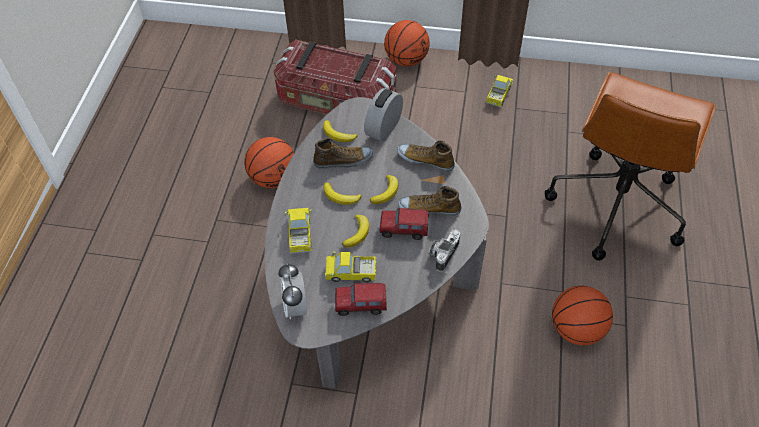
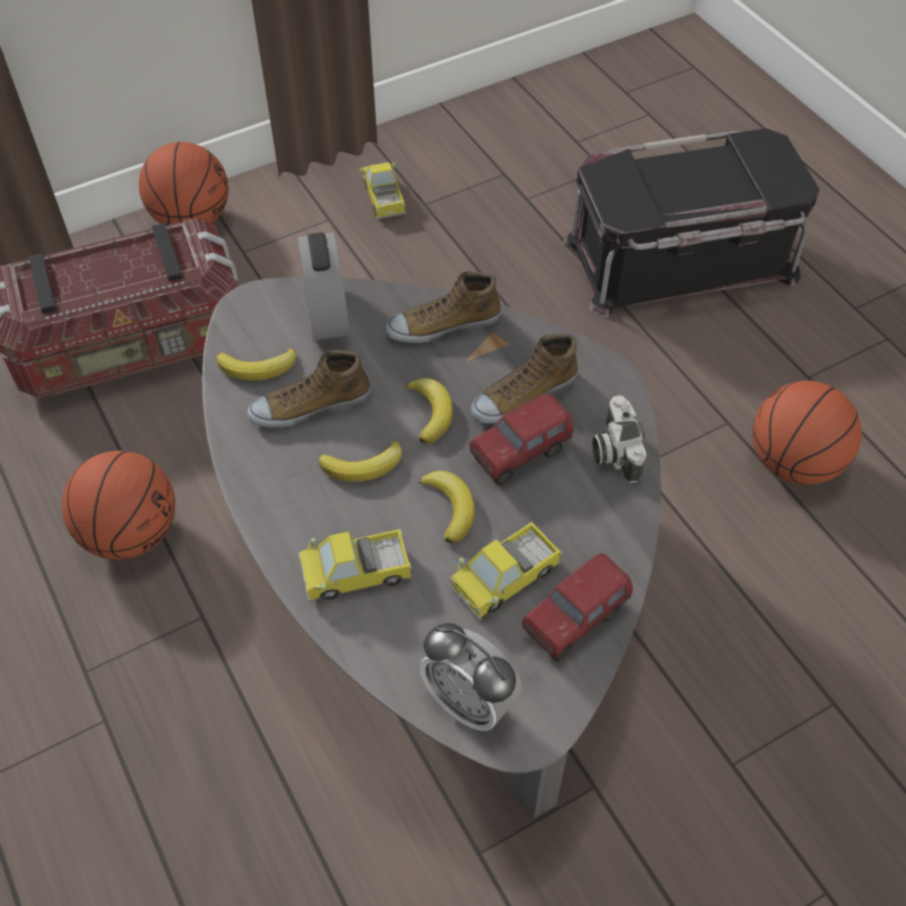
camera: 40 degrees left, 0 degrees up
toy truck [285,208,312,254] -> toy truck turned 60 degrees counterclockwise [299,529,412,602]
shoe [313,138,373,169] -> shoe turned 150 degrees counterclockwise [247,350,371,428]
brown office chair [545,72,716,261] -> black storage box [563,128,820,318]

